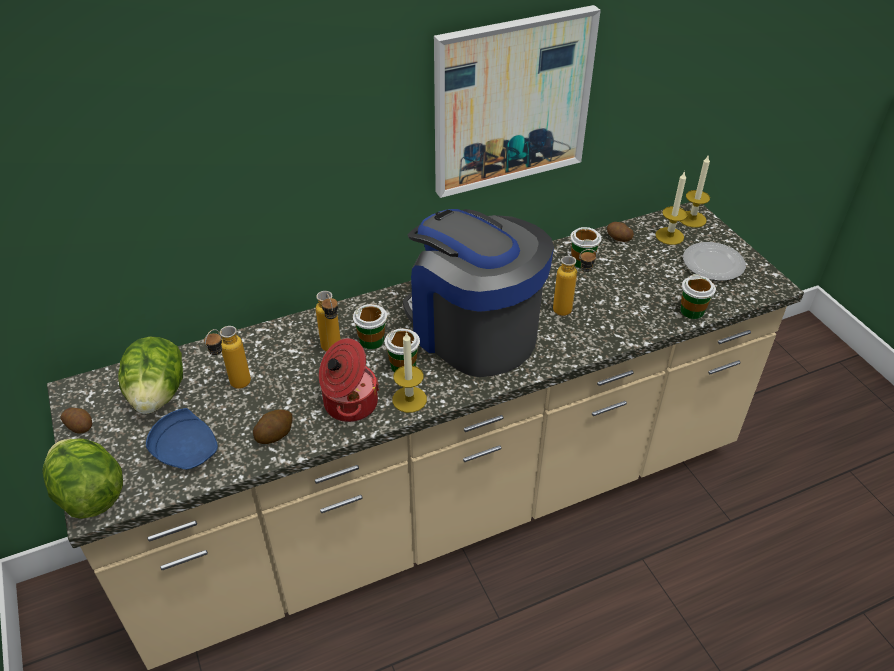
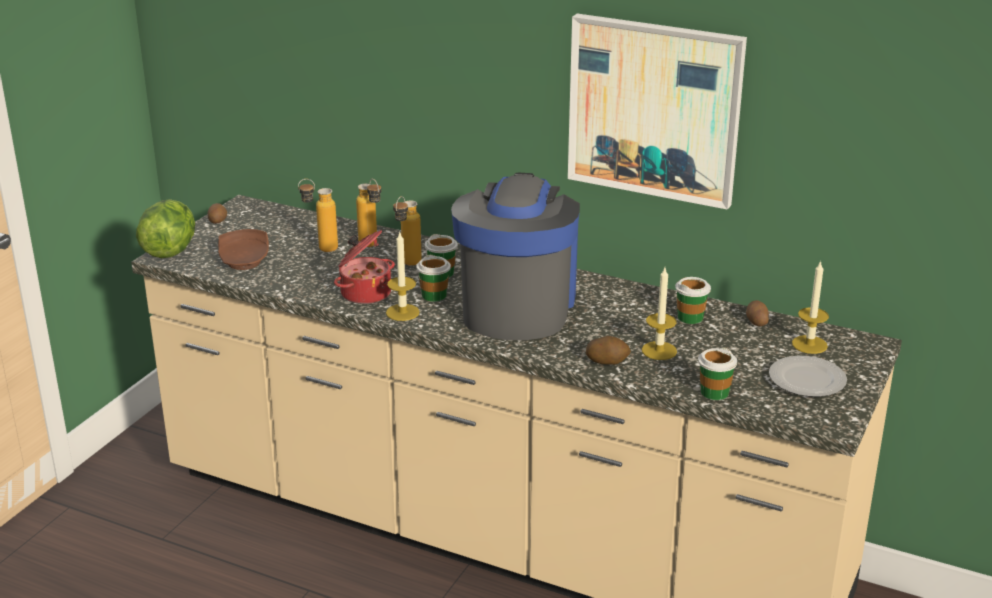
camera: 50 degrees right, 15 degrees down
lettuce [118,337,183,414] -> none
blue plate [146,408,218,470] -> brown plate [218,229,269,270]
potato [253,409,293,444] -> potato moved to [586,336,631,365]
bottle [553,249,597,316] -> bottle moved to [356,179,381,247]
candle [680,154,710,228] -> candle moved to [642,268,677,360]

